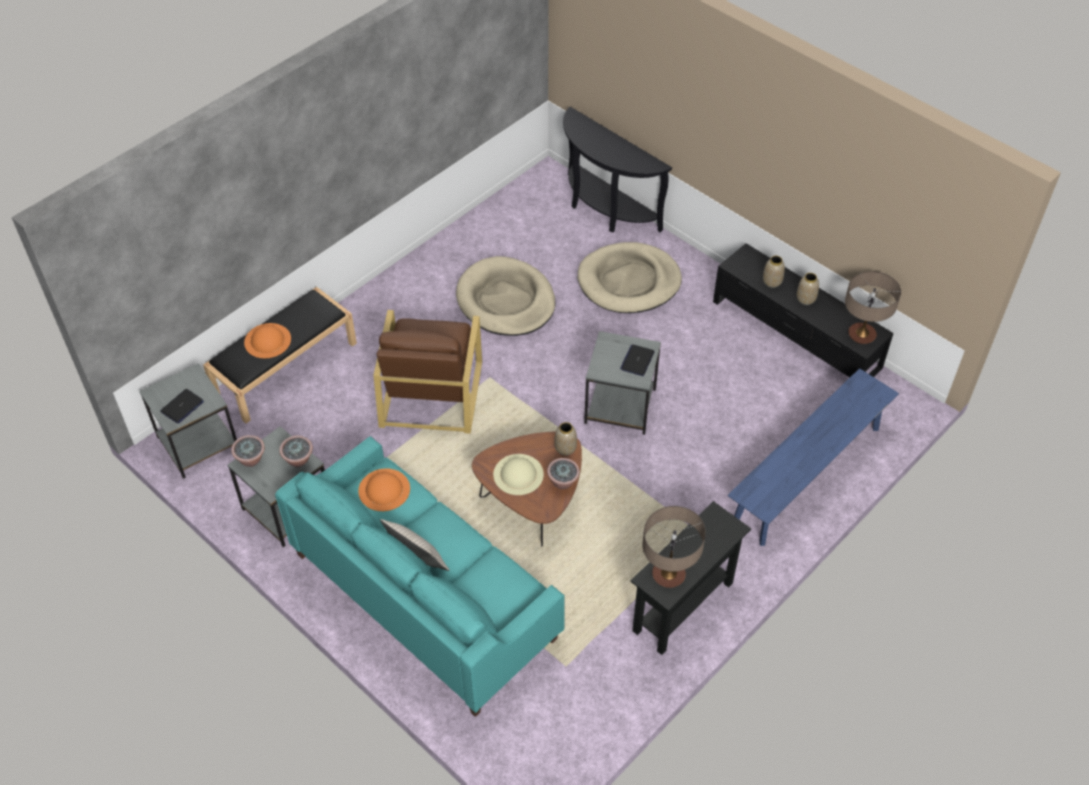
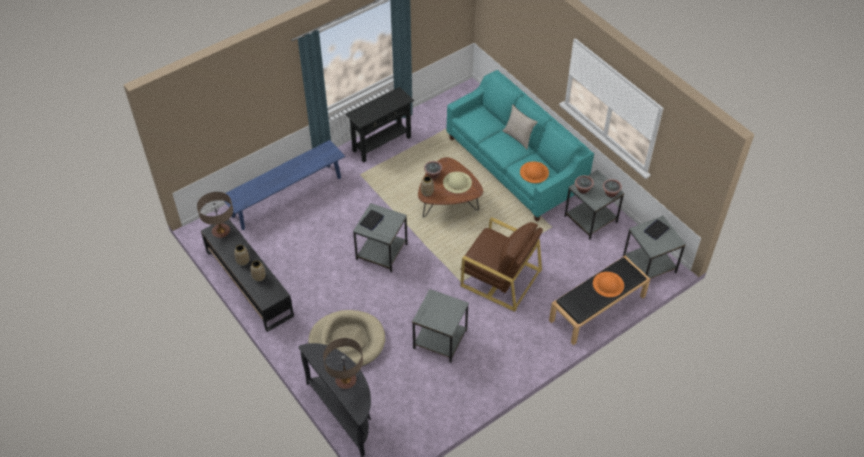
camera: 170 degrees left, 0 degrees up
brown armchair [373,310,482,434] -> brown armchair turned 105 degrees clockwise [461,217,543,312]
beige dog bed [456,256,555,336] -> grey side table [412,289,469,363]
table lamp [642,506,706,588] -> table lamp moved to [323,338,363,389]

